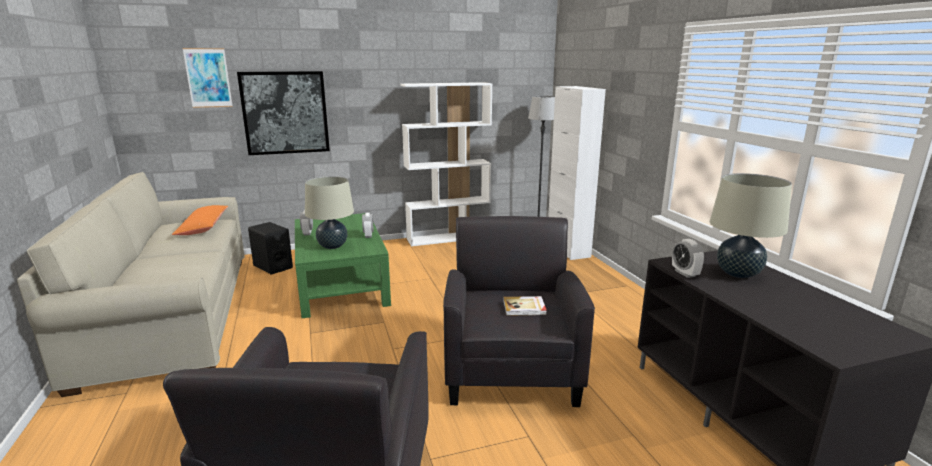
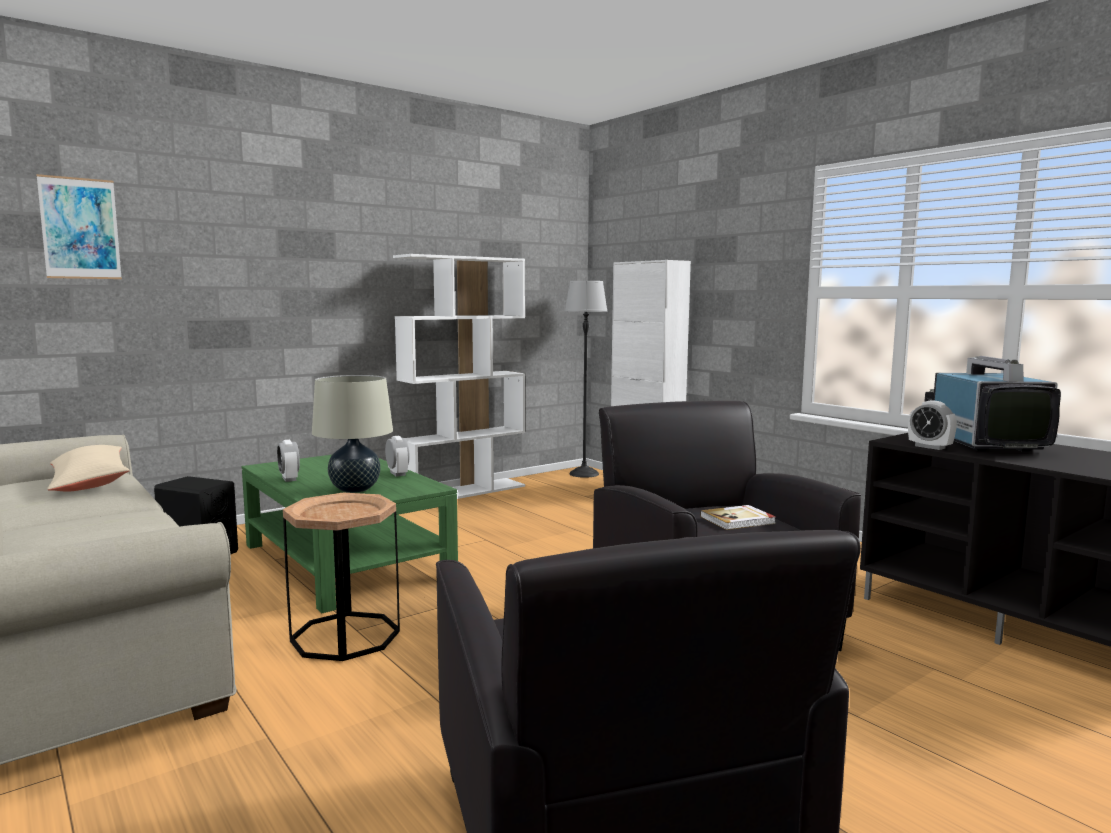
camera: 20 degrees left, 10 degrees down
orange pillow [172,205,228,235] -> beige pillow [47,445,130,491]
picture [237,71,330,155] -> none
beige table lamp [710,173,792,278] -> television [924,356,1061,451]
none -> brown side table [283,493,400,661]

